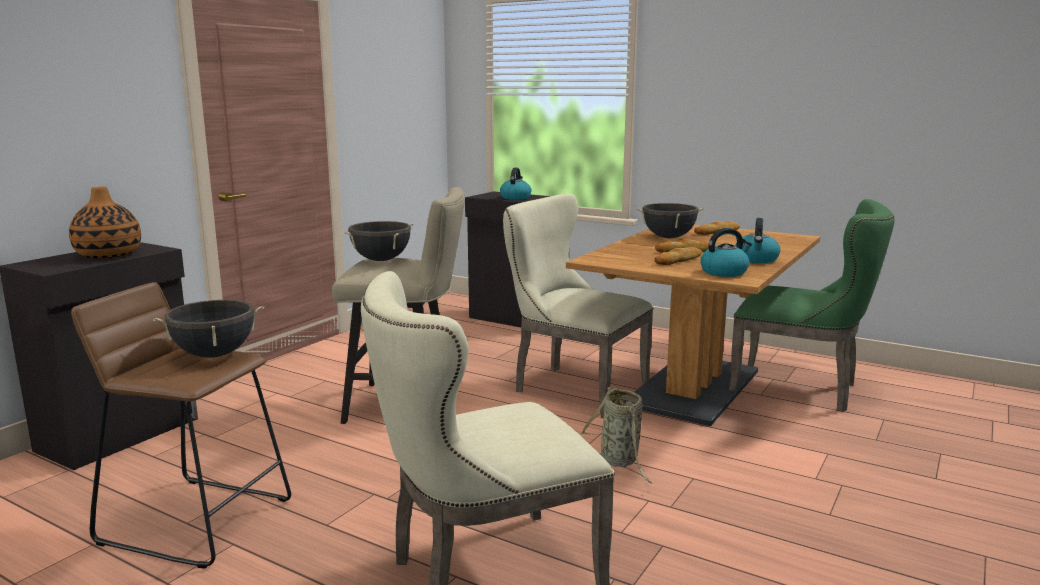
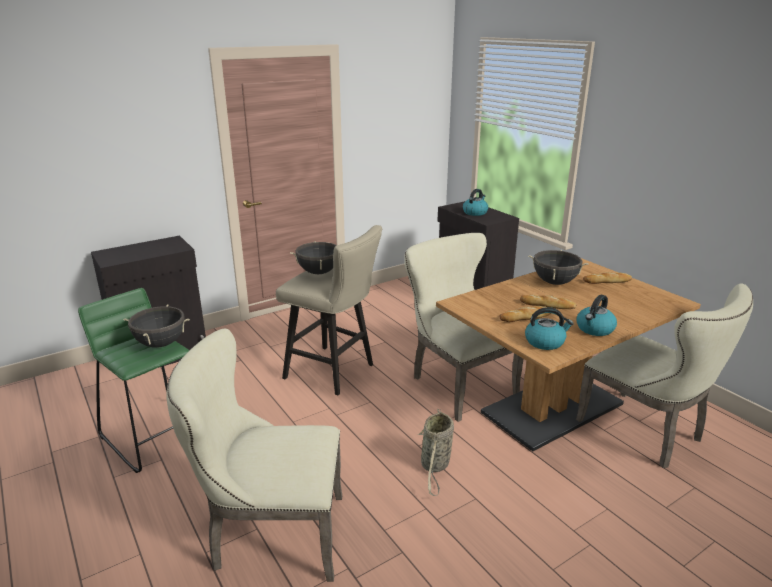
camera: 25 degrees right, 10 degrees up
vase [69,187,141,259] -> none
brown stool [71,282,291,568] -> green stool [78,288,190,473]
green chair [729,199,895,412] -> beige chair [576,283,753,468]

